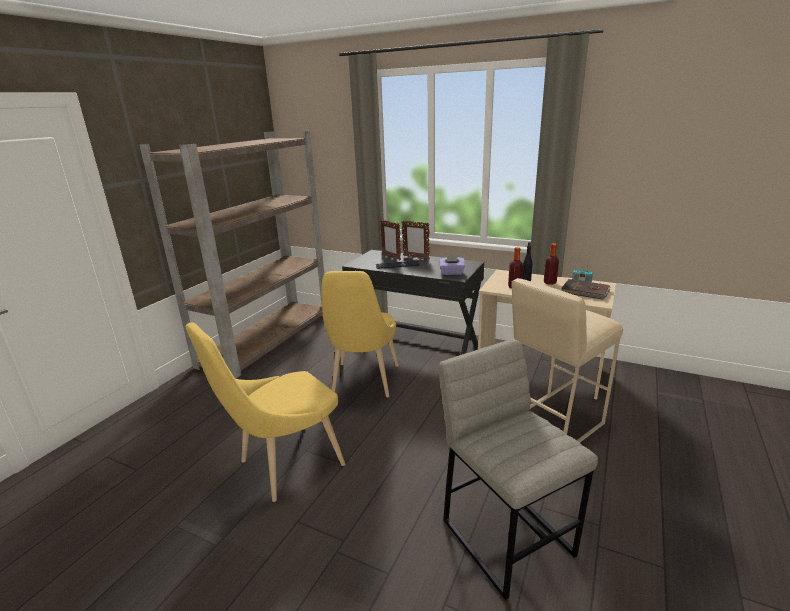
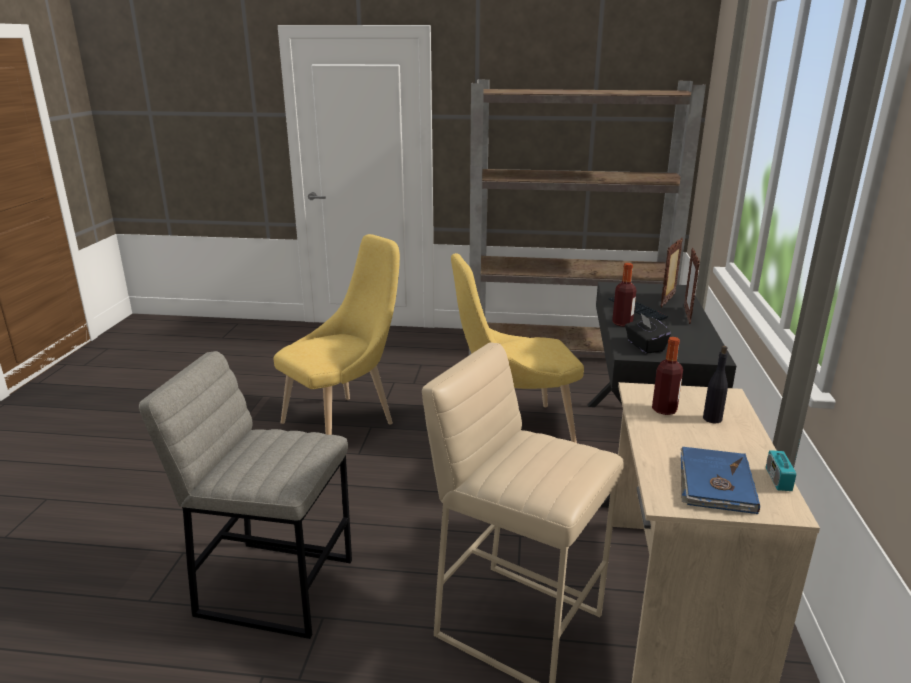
camera: 70 degrees right, 0 degrees up
yellow chair [186,322,345,502] -> yellow chair turned 105 degrees clockwise [274,234,400,435]
grey chair [438,339,598,600] -> grey chair turned 120 degrees counterclockwise [139,351,352,639]
purple tissue box [439,255,465,275] -> black tissue box [625,313,671,354]
bottle [544,243,559,285] -> bottle moved to [612,263,636,327]
brown book [561,279,610,300] -> blue book [681,447,760,514]

